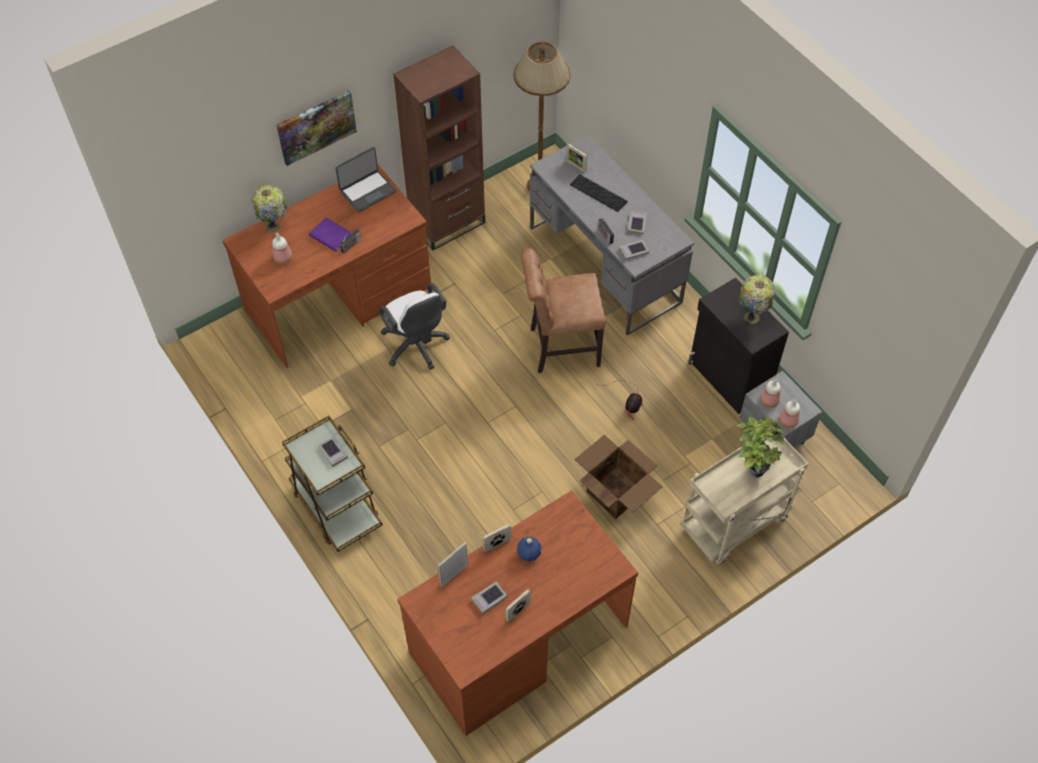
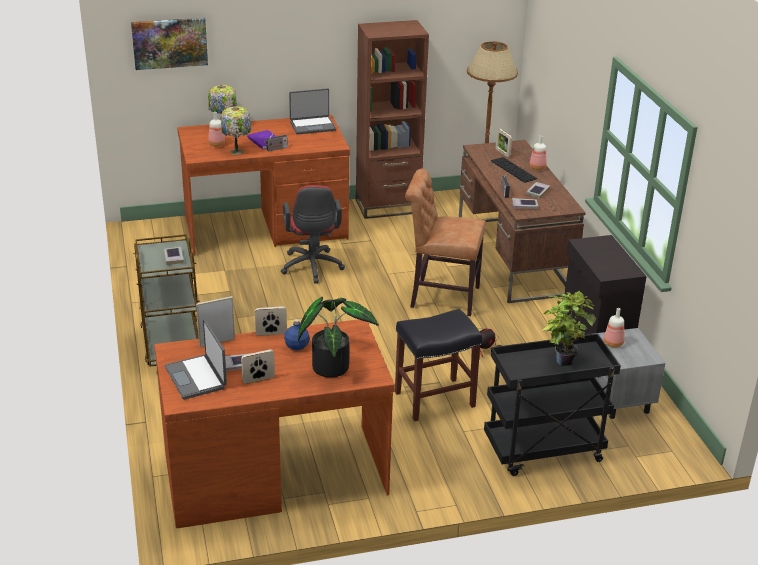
camera: 20 degrees right, 25 degrees down
picture [276,90,357,166] -> picture moved to [131,18,208,70]
white office chair [379,283,450,370] -> red office chair [281,185,345,284]
grey desk [530,135,694,335] -> brown desk [459,140,586,303]
cardboard box [575,435,662,519] -> black stool [395,309,482,421]
beige cart [680,426,809,564] -> black cart [484,333,621,476]
table lamp [739,275,775,324] -> table lamp moved to [221,106,251,155]
bottle [779,398,800,428] -> bottle moved to [529,135,547,170]
none -> laptop [165,319,227,400]
none -> potted plant [298,297,379,378]

